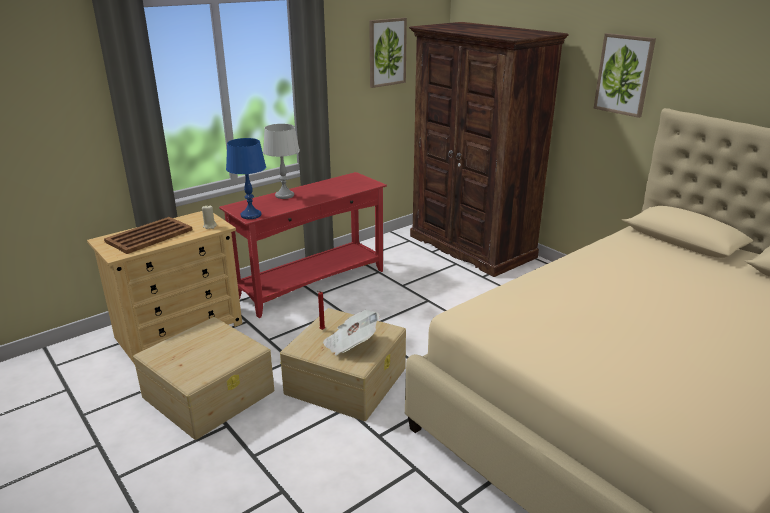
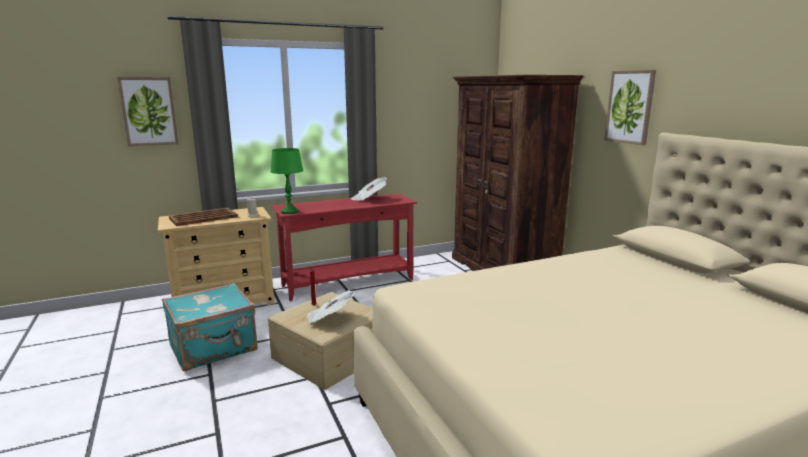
camera: 15 degrees right, 10 degrees down
beige storage box [133,317,274,440] -> turquoise suitcase [162,283,257,371]
blue table lamp [226,138,266,219] -> green table lamp [270,148,303,214]
grey table lamp [263,124,300,199] -> none
picture [369,18,407,88] -> picture moved to [117,77,179,146]
none -> newspaper [351,177,387,201]

